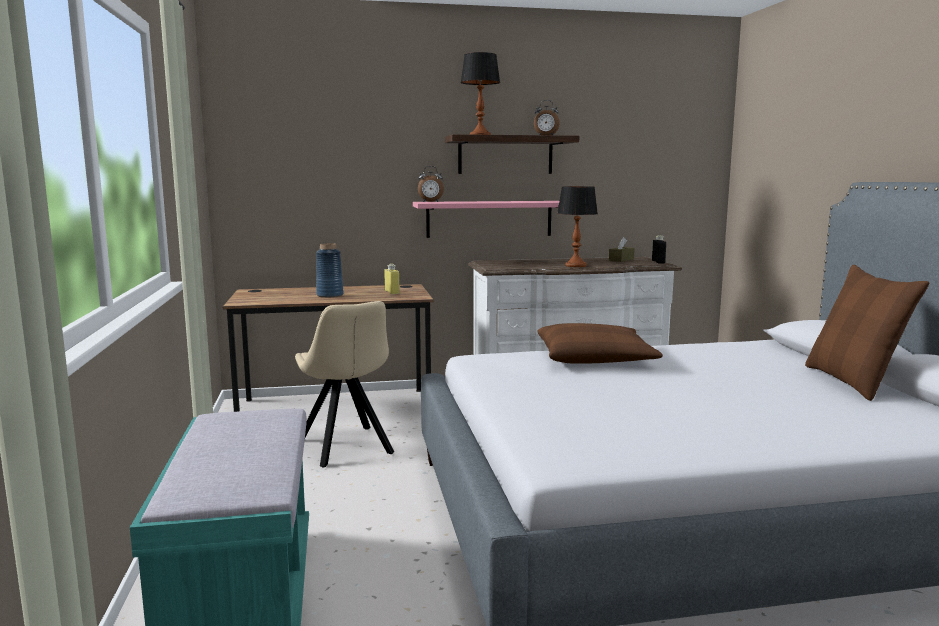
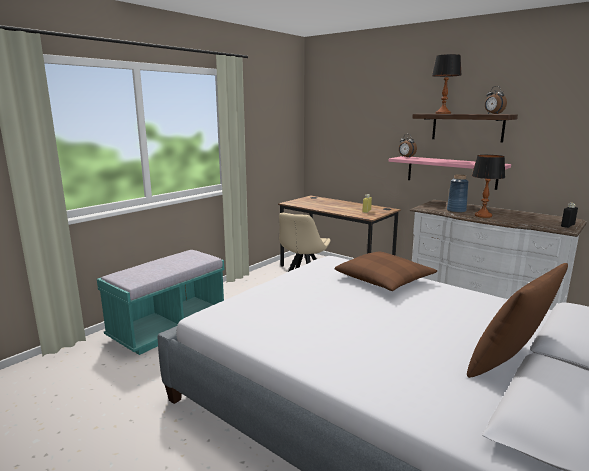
camera: 50 degrees right, 5 degrees up
blue vase [316,243,344,298] -> blue vase moved to [447,175,469,213]
brown tissue box [609,237,635,262] -> none

